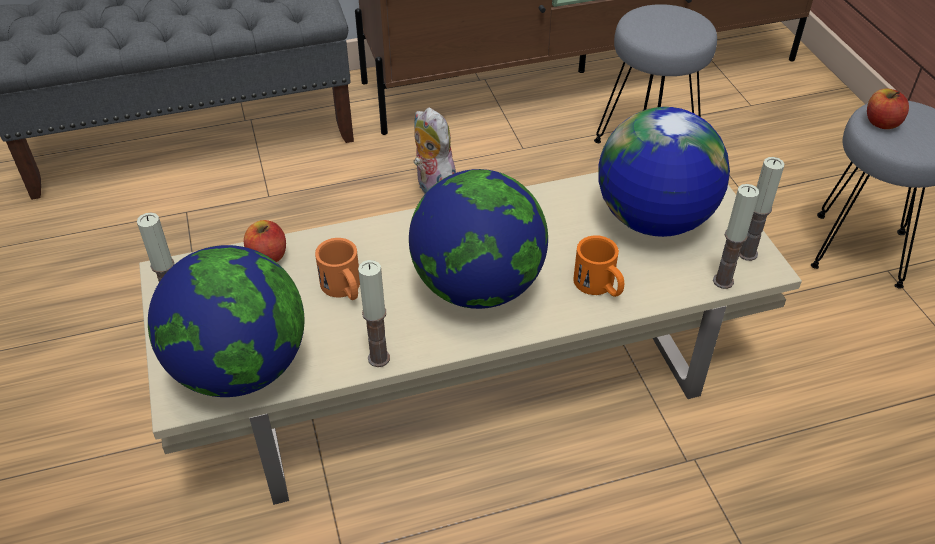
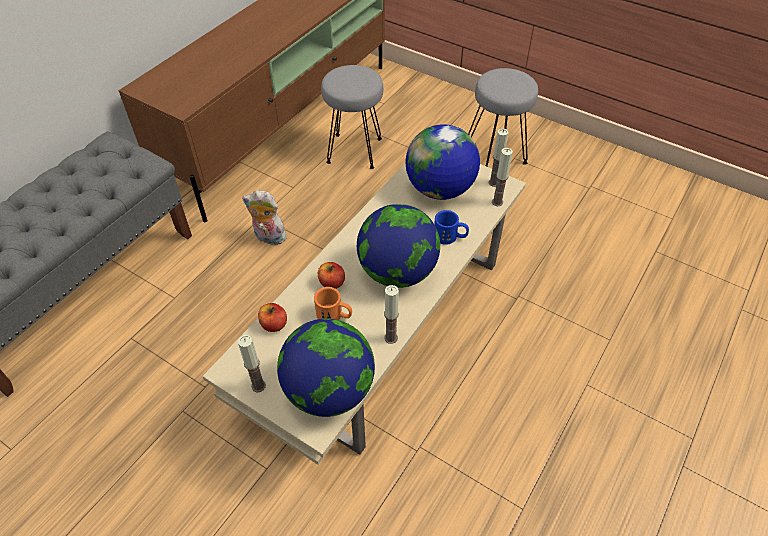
camera: 40 degrees left, 5 degrees up
orange mug [573,235,624,297] -> blue mug [434,210,469,245]
apple [867,89,909,129] -> apple moved to [318,262,345,289]

